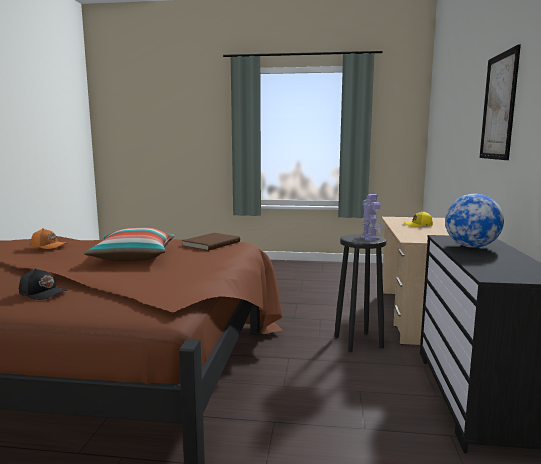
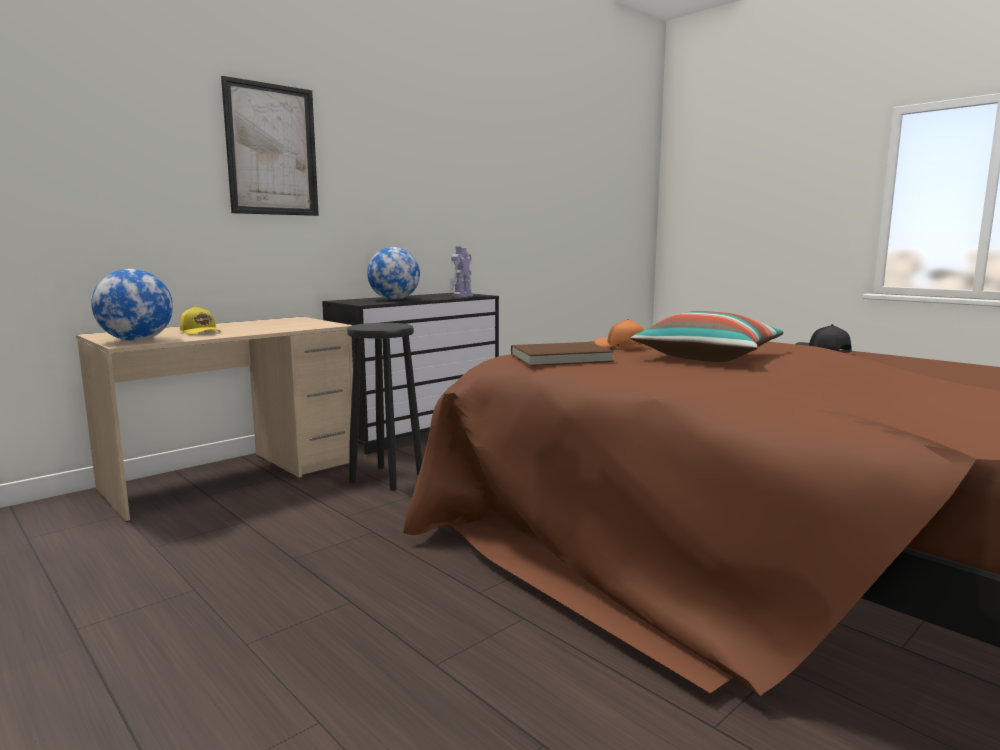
camera: 140 degrees left, 0 degrees up
orange cap [31,228,67,249] -> orange cap moved to [595,319,646,348]
toy robot [361,194,382,241] -> toy robot moved to [450,247,473,297]
none -> globe [91,269,173,341]

